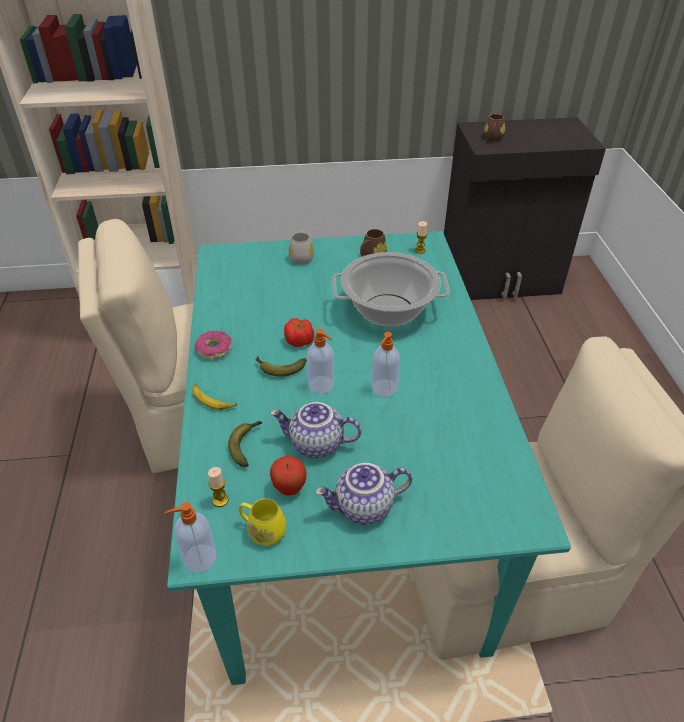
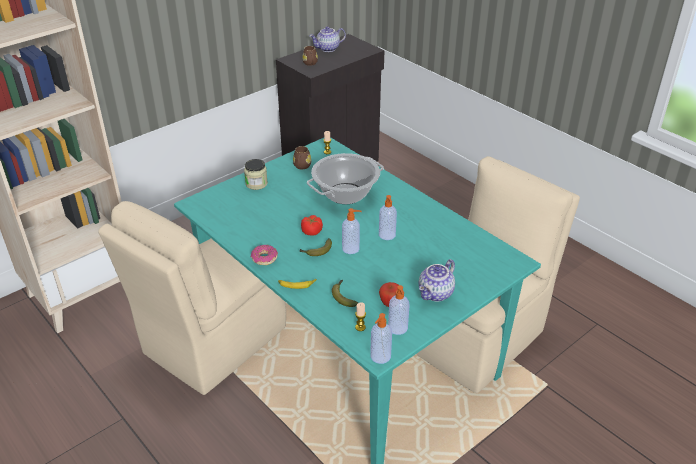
camera: 35 degrees left, 5 degrees down
yellow mug [239,498,286,546] -> soap dispenser [388,285,409,335]
teapot [270,402,361,458] -> teapot moved to [310,26,346,52]
white mug [289,231,314,265] -> jar [244,159,268,190]

